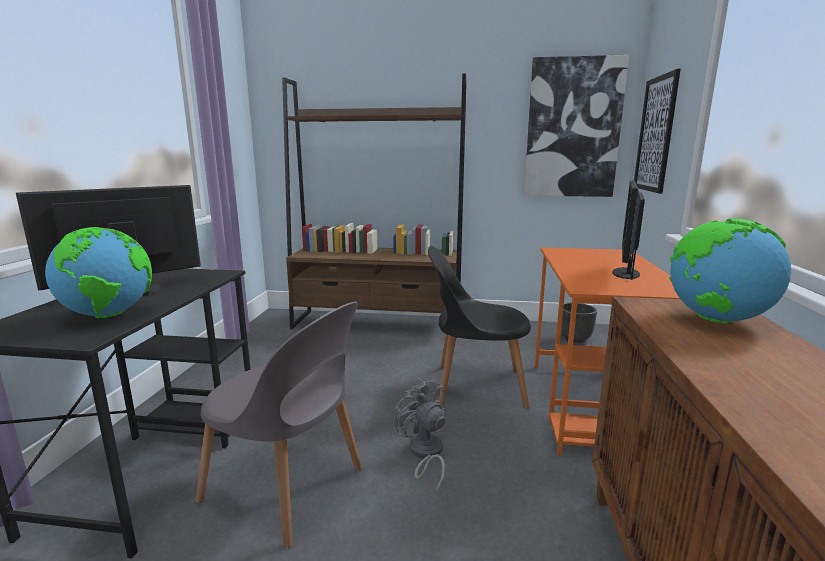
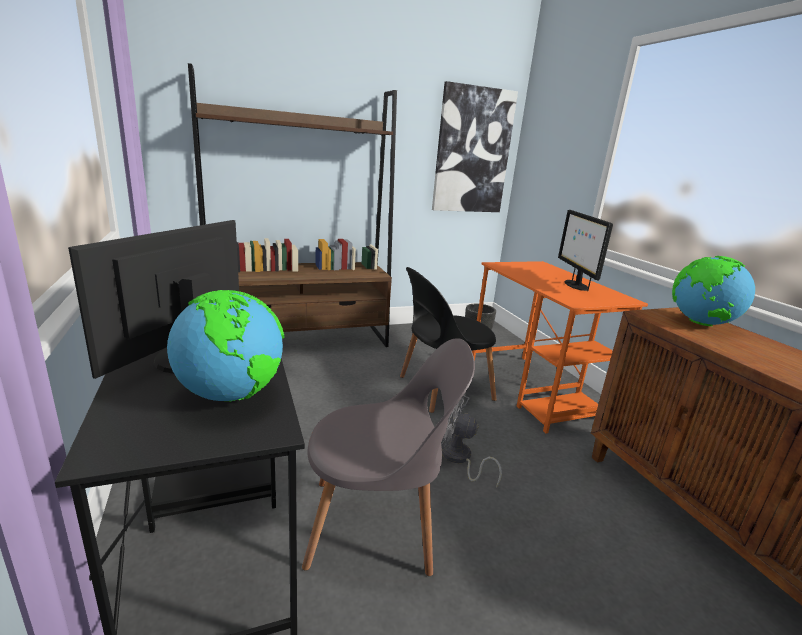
camera: 30 degrees left, 5 degrees up
picture [634,69,681,194] -> none

